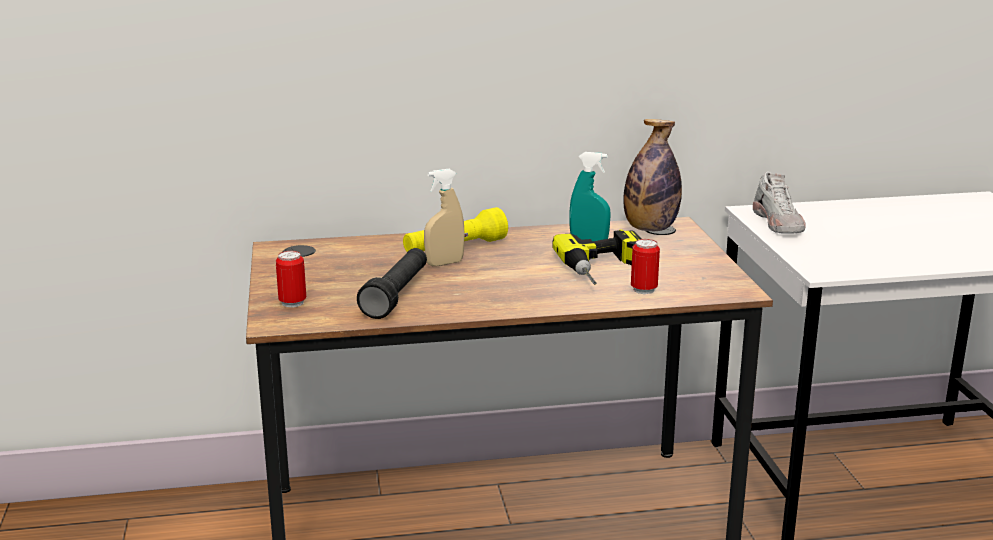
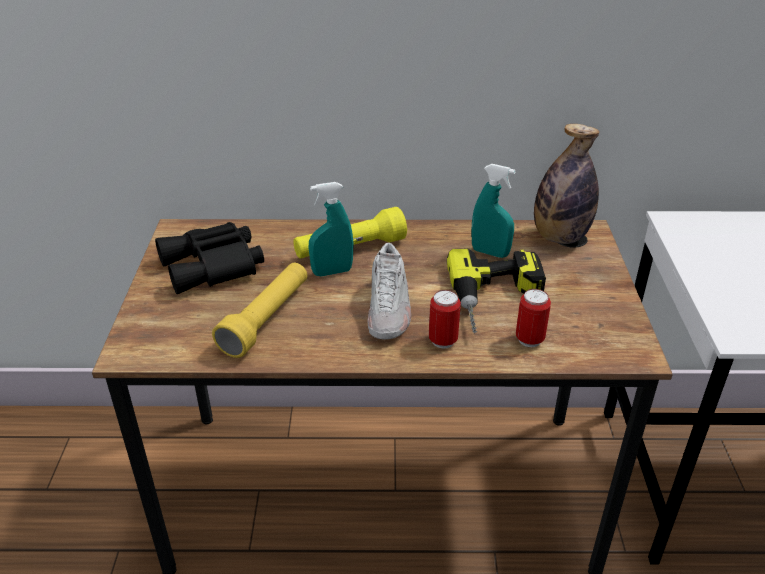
camera: 10 degrees right, 15 degrees up
can [276,251,306,307] -> can moved to [429,290,461,349]
black flashlight [357,248,427,319] -> yellow flashlight [212,263,307,358]
beige spray bottle [424,169,465,266] -> turquoise spray bottle [309,182,354,276]
white shoe [753,171,806,234] -> white shoe moved to [367,243,411,339]
none -> black binoculars [155,222,264,294]

